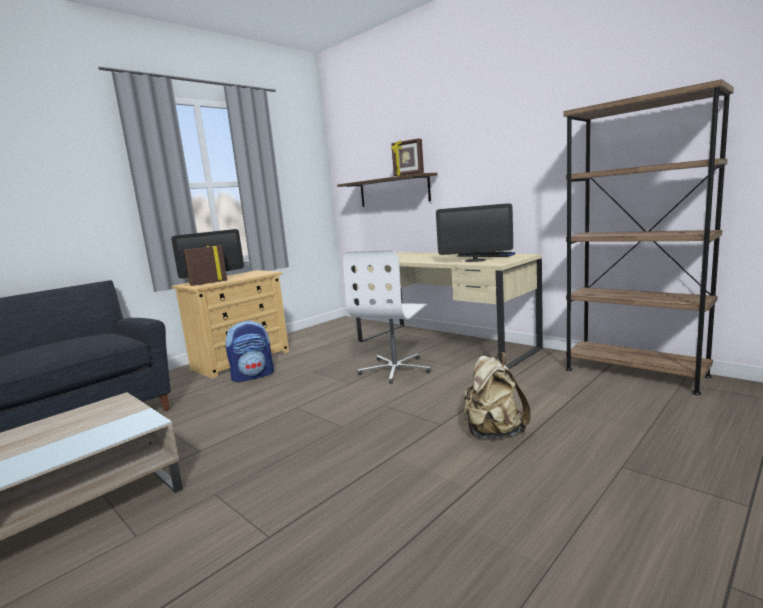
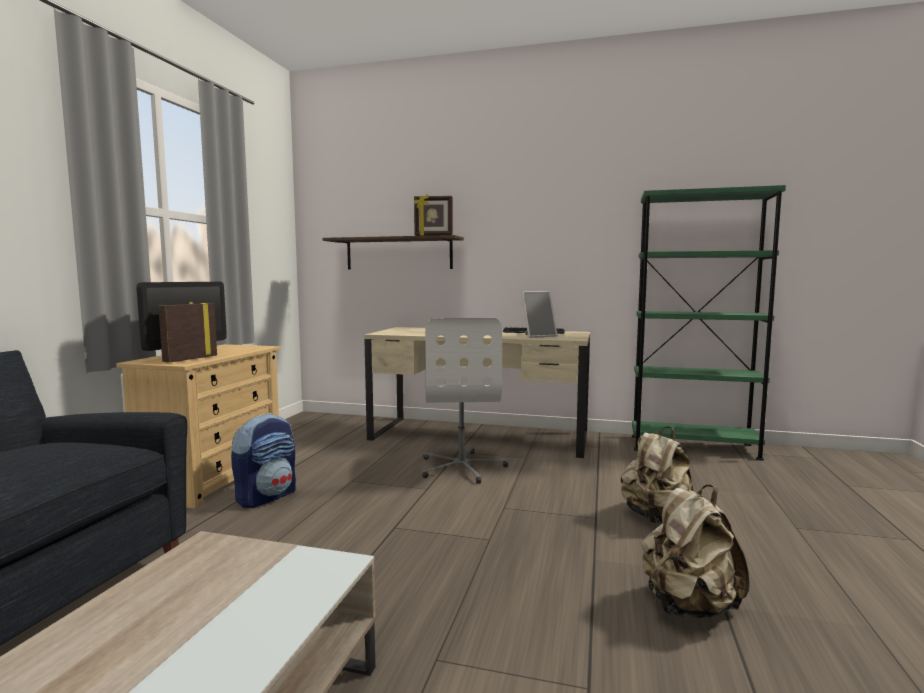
camera: 30 degrees left, 5 degrees down
monitor [436,203,513,262] -> picture frame [521,291,558,338]
brown bookcase [564,79,734,395] -> green bookcase [632,185,786,461]
none -> beige backpack [641,485,749,618]

